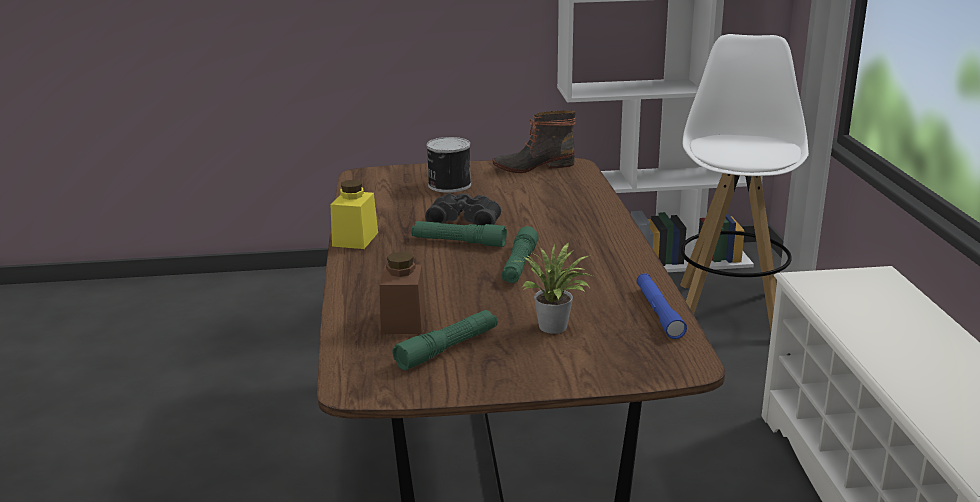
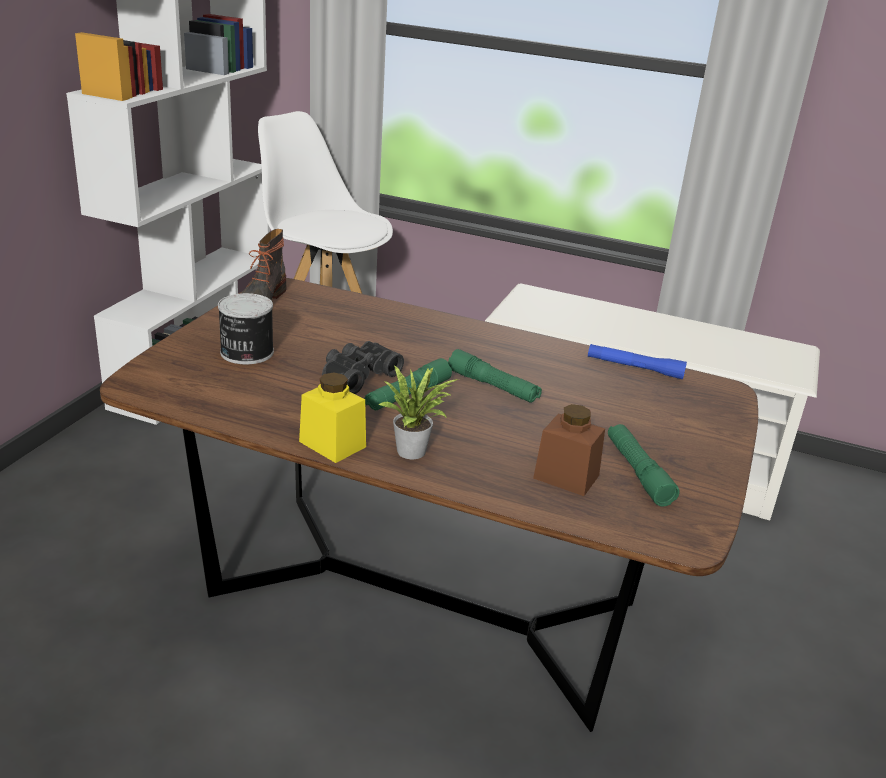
camera: 65 degrees left, 5 degrees up
potted plant [511,243,593,334] -> potted plant moved to [377,365,458,459]

